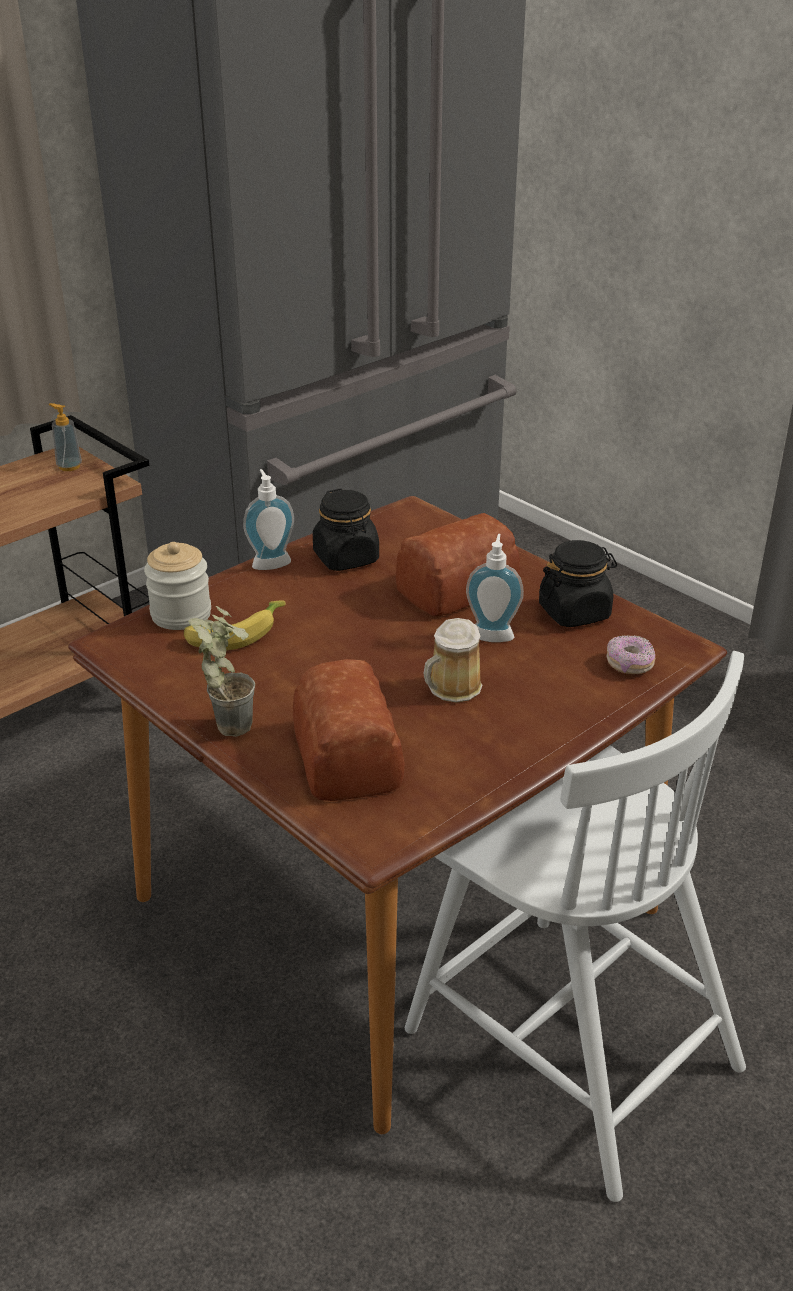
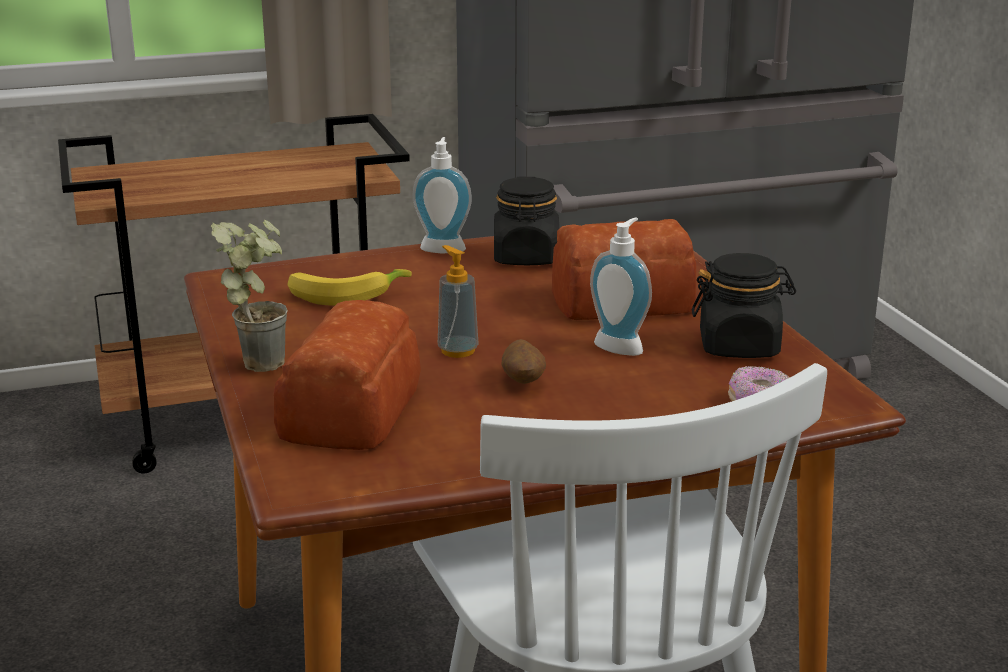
camera: 25 degrees right, 10 degrees down
soap dispenser [48,403,82,471] -> soap dispenser moved to [438,245,479,358]
jar [144,542,211,630] -> none
mug [423,618,483,703] -> potato [501,339,546,384]

